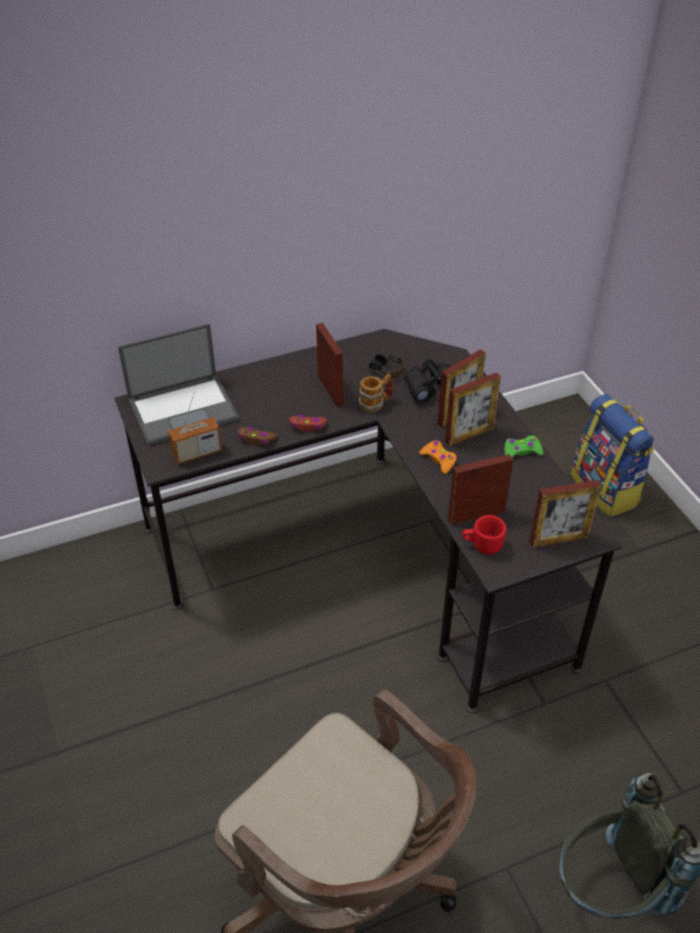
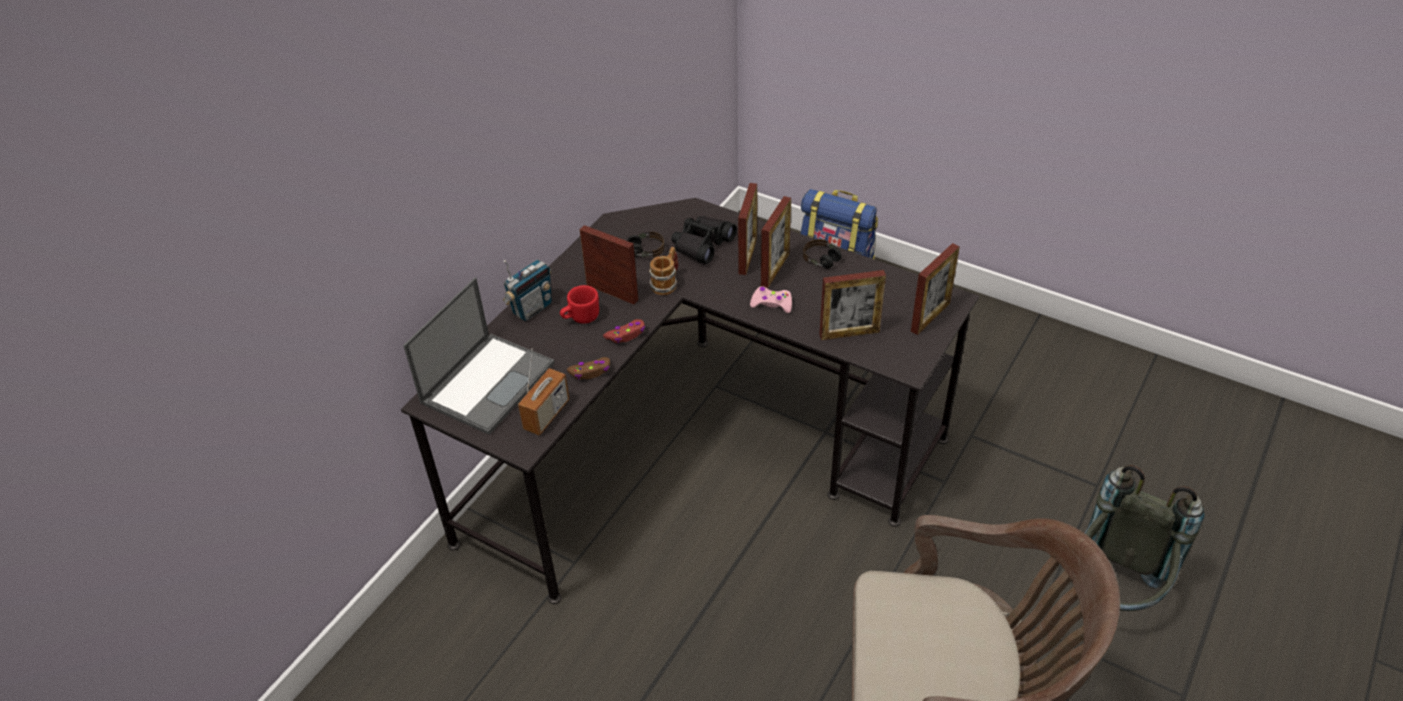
camera: 35 degrees left, 0 degrees up
orange game controller [419,440,457,474] -> pink game controller [750,286,792,313]
picture frame [448,454,513,525] -> picture frame turned 135 degrees counterclockwise [819,270,886,340]
red mug [462,515,506,555] -> red mug moved to [560,285,599,324]
green game controller [504,435,543,458] -> headphones [803,239,861,269]
none -> radio [503,259,552,321]

